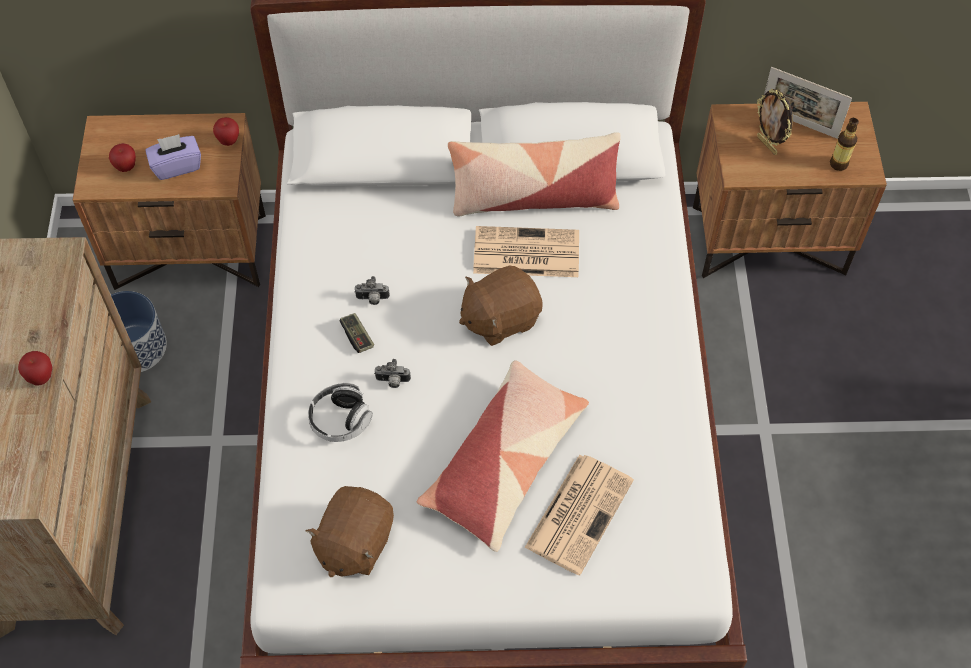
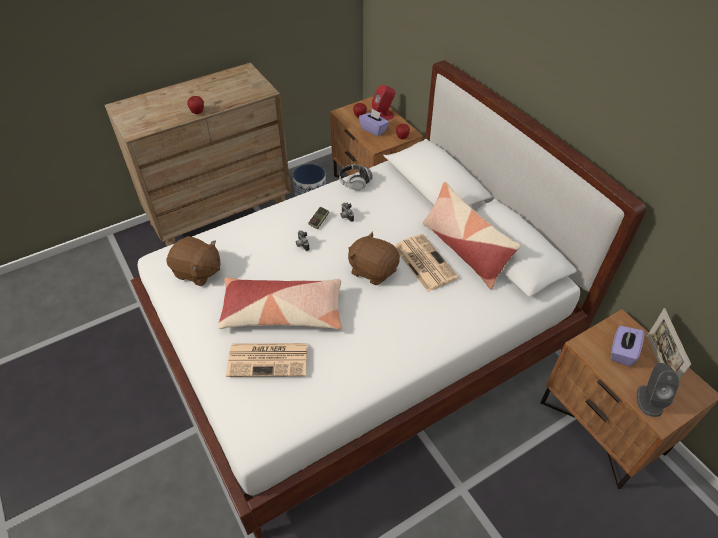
camera: 60 degrees right, 10 degrees down
brown plush toy [305,486,394,577] -> brown plush toy turned 150 degrees counterclockwise [166,236,220,286]
headphones [308,383,373,442] -> headphones moved to [339,165,373,191]
picture frame [757,89,793,155] -> purple tissue box [611,326,645,366]
bottle [830,118,859,171] -> grey speaker [637,363,679,417]
none -> red speaker [372,85,395,120]

